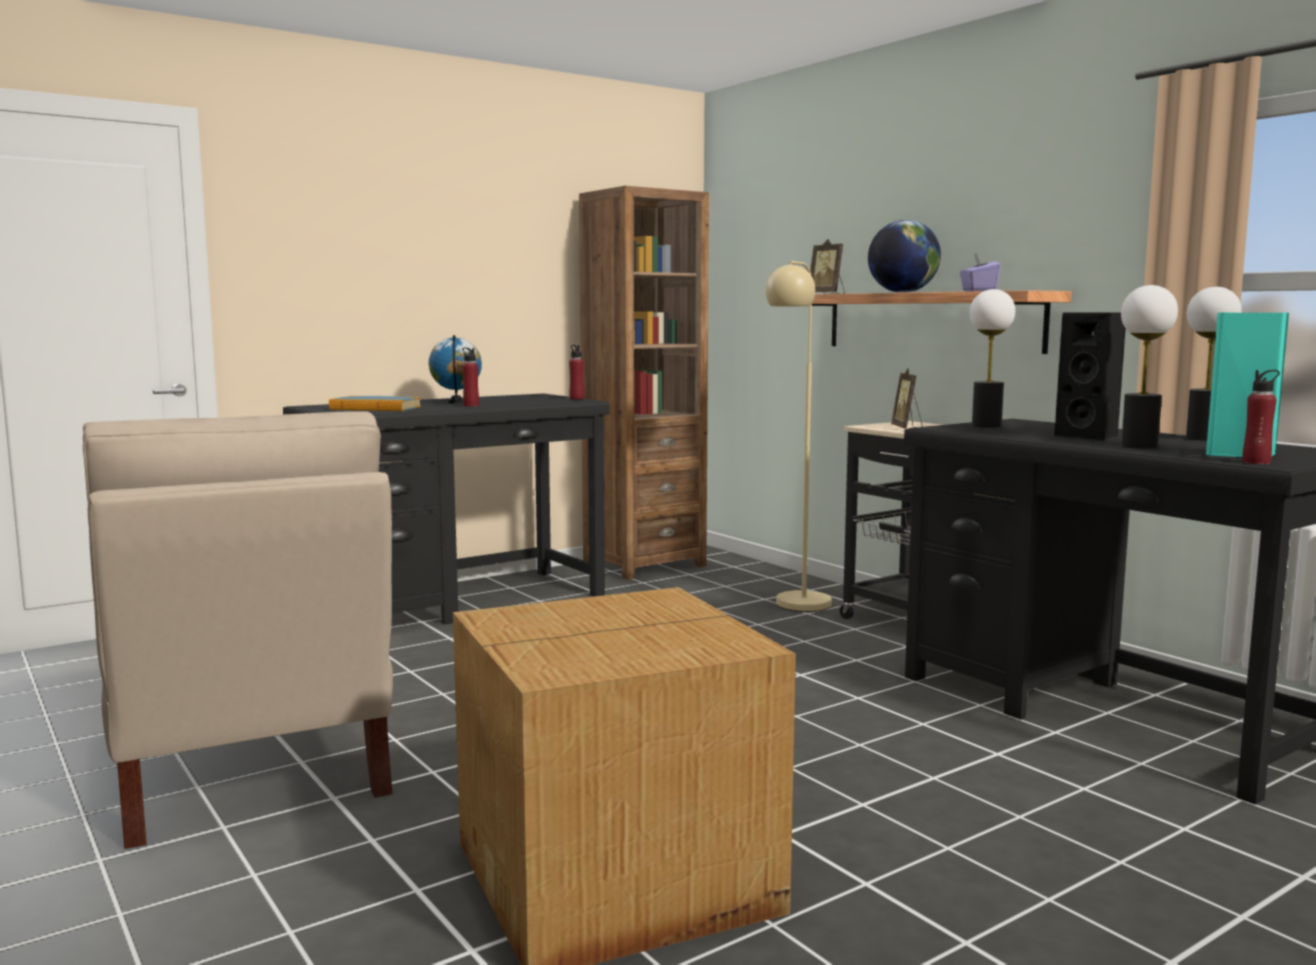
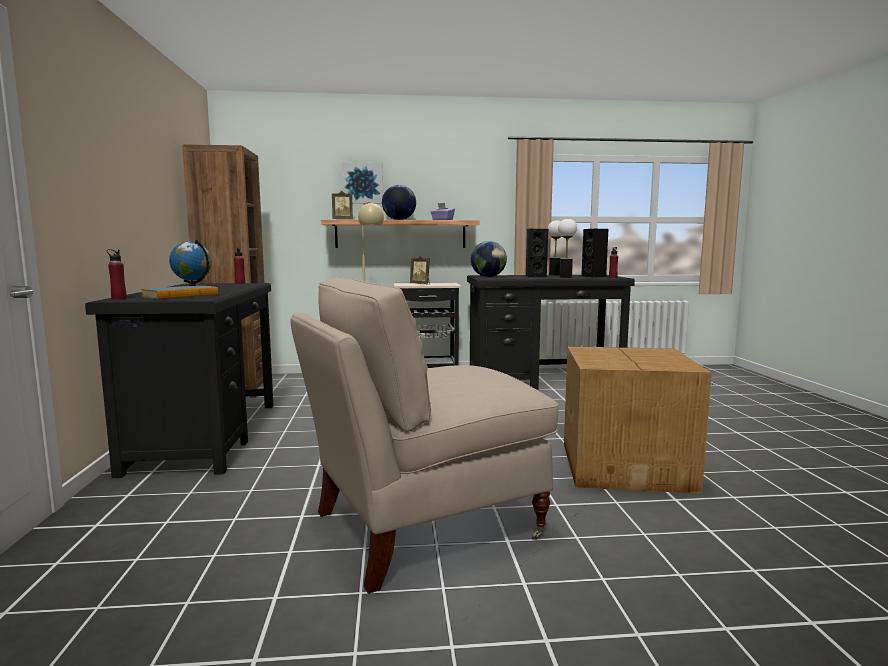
camera: 60 degrees left, 0 degrees up
beige chair [83,411,393,849] -> beige chair turned 150 degrees clockwise [290,277,558,594]
red bottle [462,348,479,406] -> red bottle moved to [107,249,127,299]
table lamp [970,289,1015,428] -> globe [471,241,507,277]
turquoise speaker [1206,313,1289,457] -> black speaker [581,229,608,278]
none -> picture [342,162,383,204]

